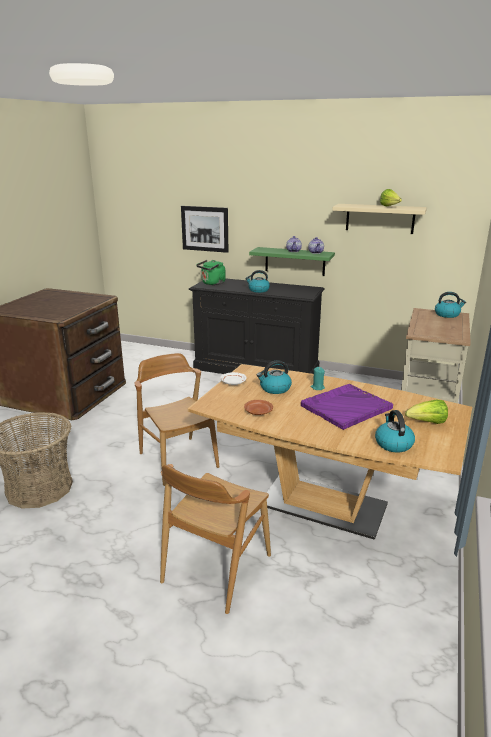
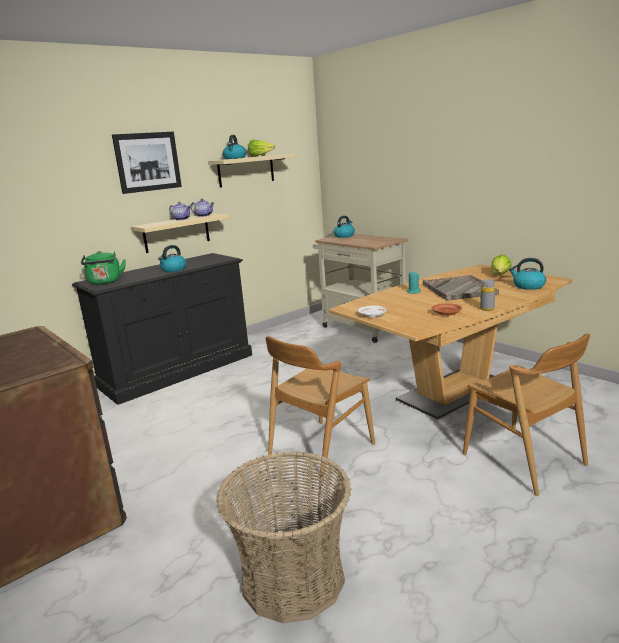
camera: 60 degrees left, 5 degrees down
brown chair [134,353,220,486] -> brown chair turned 45 degrees counterclockwise [266,336,375,481]
picture [181,206,228,253] -> picture moved to [112,132,182,194]
green shelf [249,247,335,276] -> beige shelf [131,213,230,253]
kettle [257,360,292,394] -> kettle moved to [223,135,246,159]
purple tray [301,384,393,430] -> grey tray [423,275,499,300]
none -> grey bottle [480,279,495,311]

